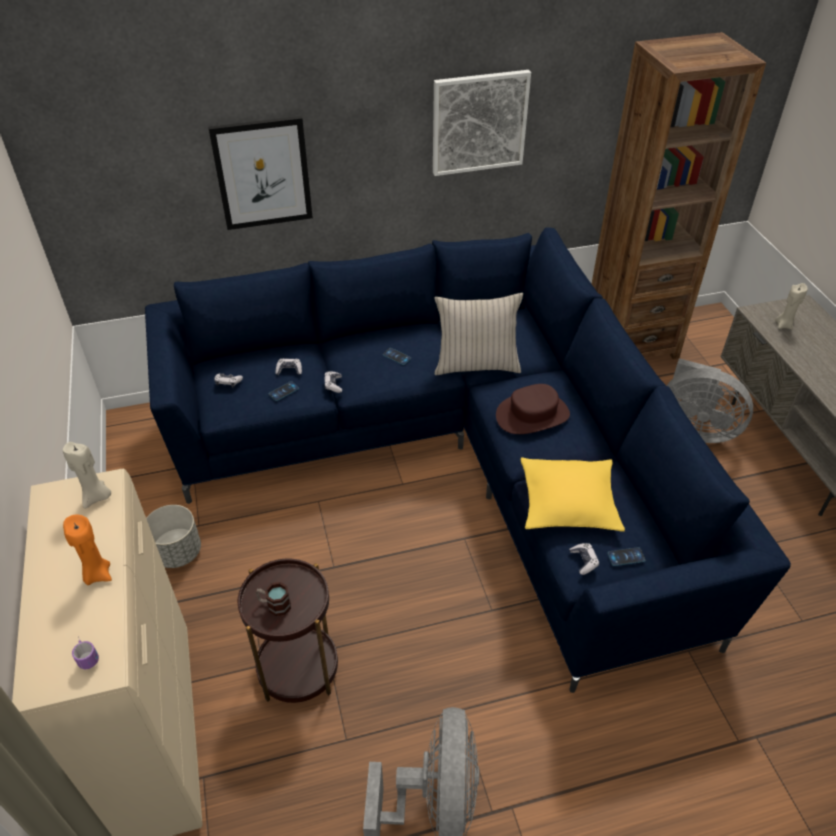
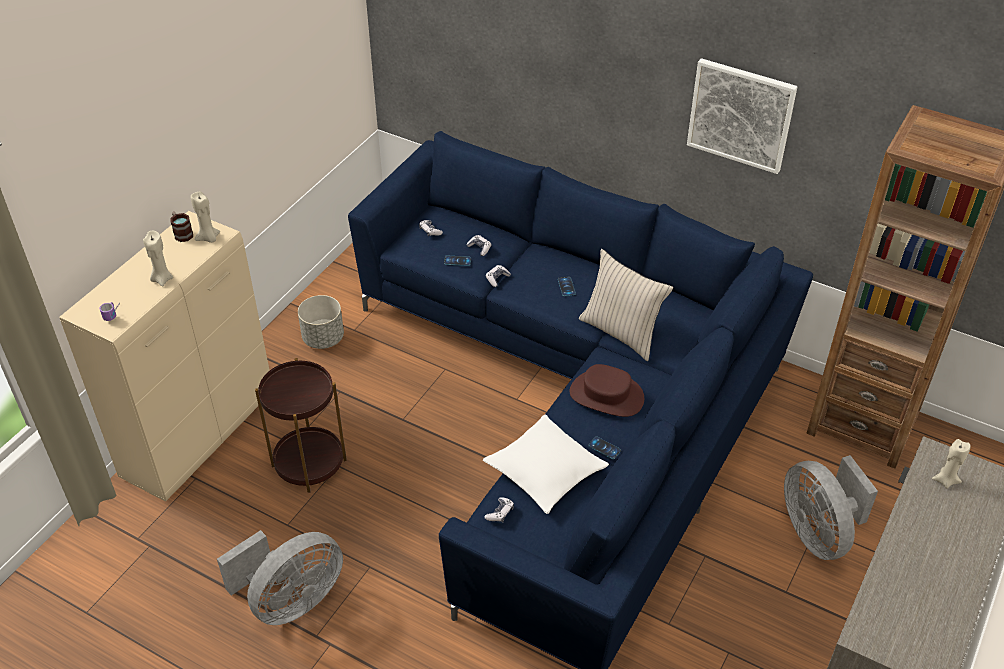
camera: 45 degrees right, 0 degrees up
orange candle [63,514,112,585] -> beige candle [143,231,173,287]
picture [208,116,313,230] -> none
mug [256,582,291,616] -> mug moved to [171,212,193,242]
yellow pillow [521,457,625,532] -> white pillow [483,414,609,514]
phone [608,547,645,566] -> phone moved to [588,436,621,459]

